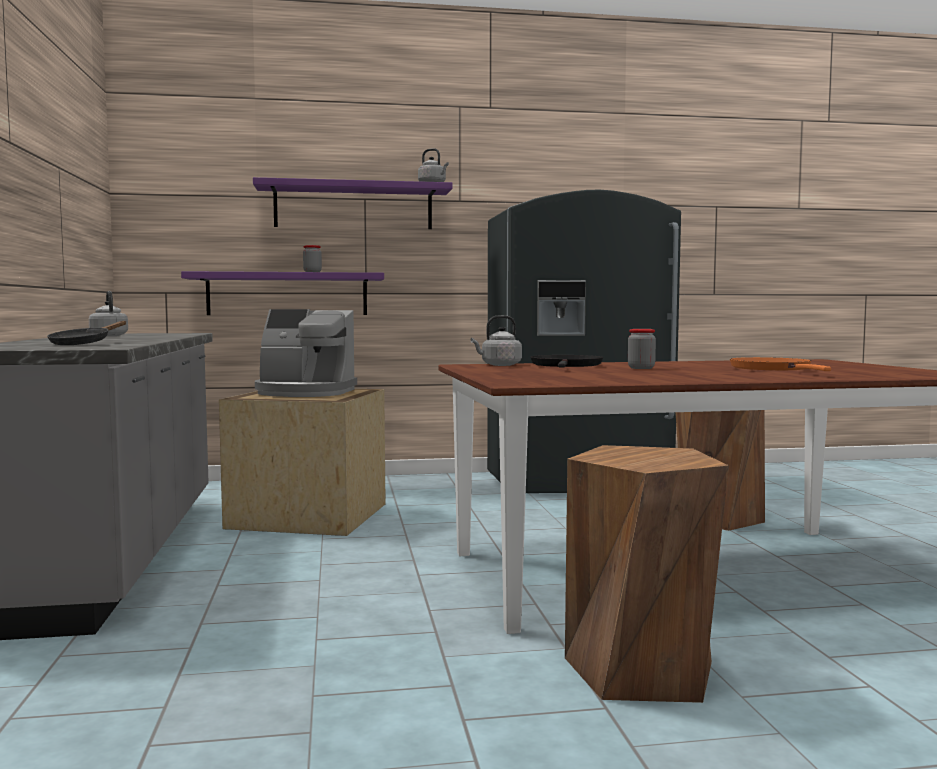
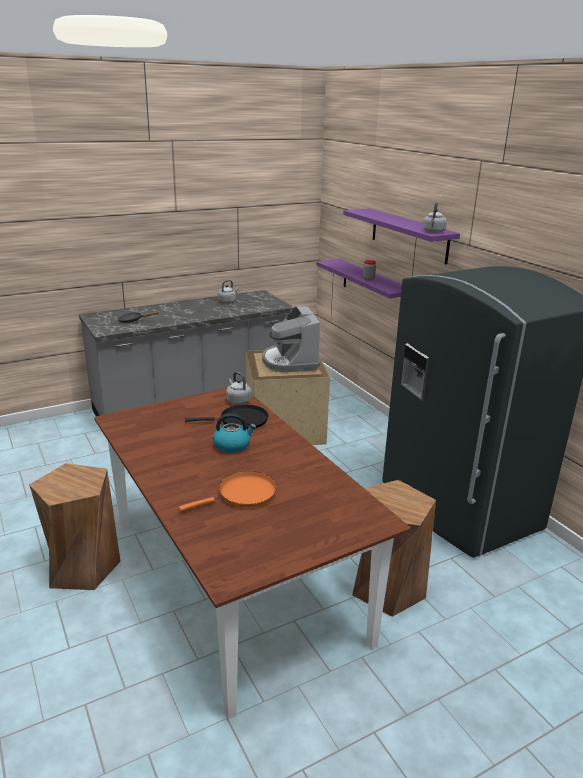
camera: 70 degrees right, 20 degrees up
jar [628,329,656,369] -> kettle [213,413,256,453]

